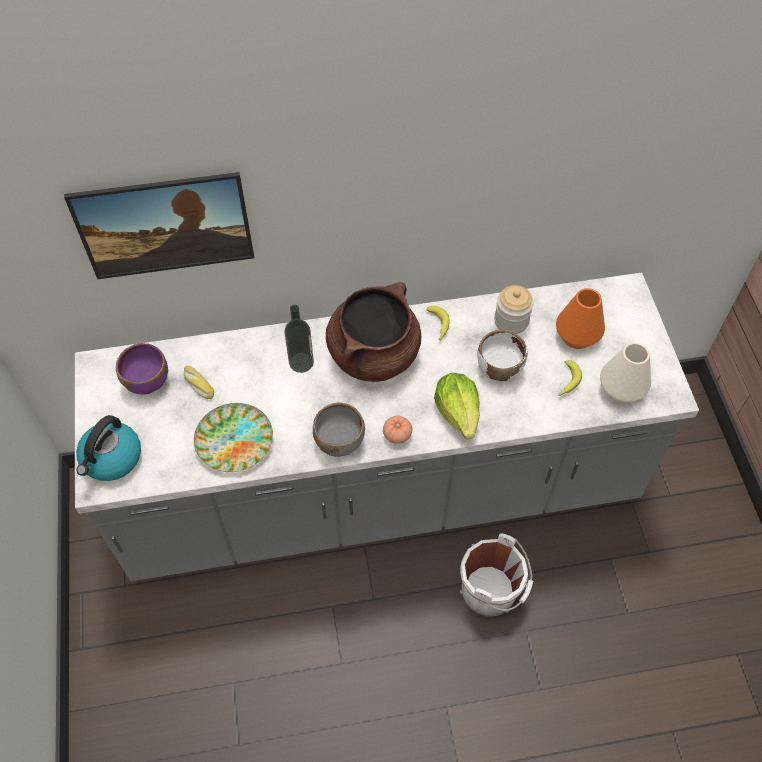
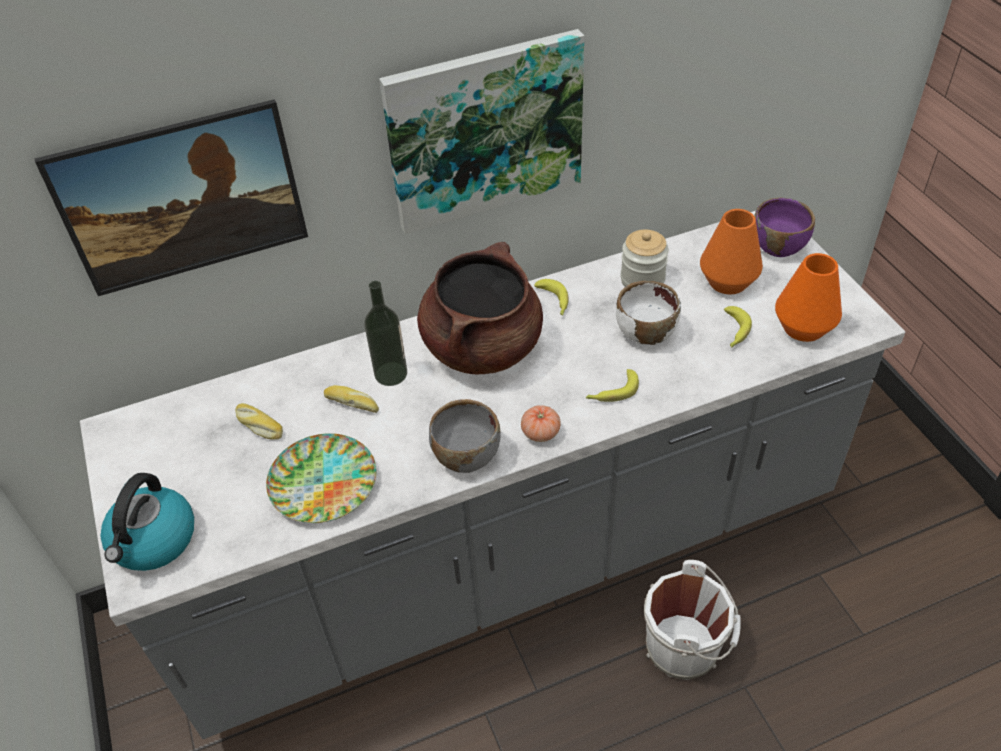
camera: 10 degrees left, 10 degrees down
purple bowl [116,343,168,394] -> purple bowl moved to [754,198,815,257]
lettuce [434,373,480,439] -> banana [586,369,639,402]
white vase [600,342,651,403] -> orange vase [775,253,842,342]
none -> bread [324,385,379,413]
none -> picture [379,29,584,234]

